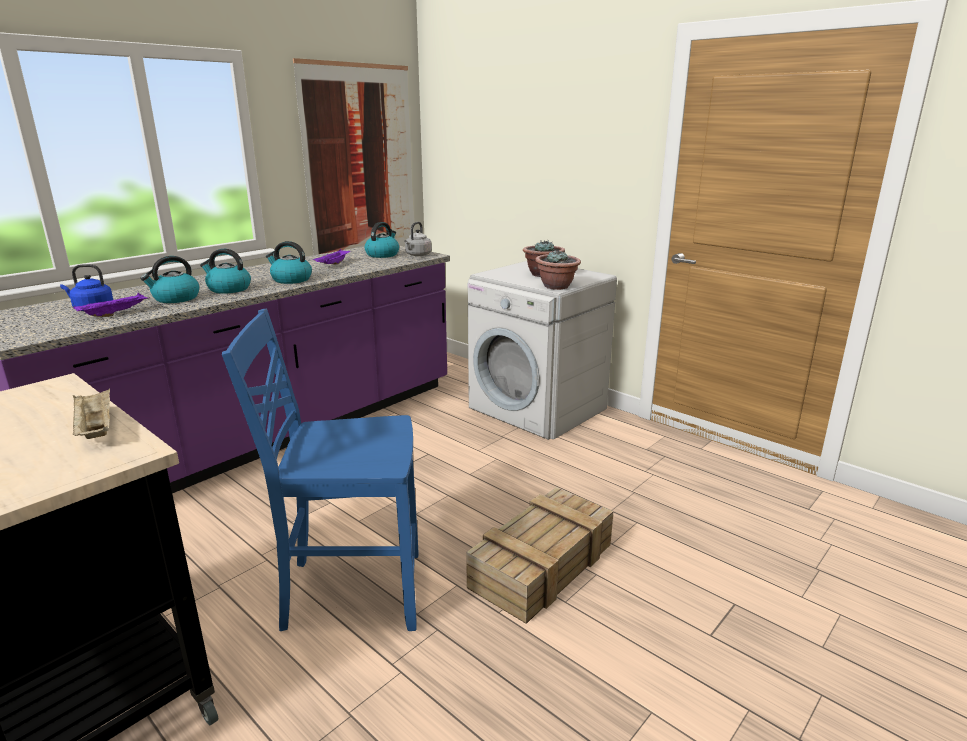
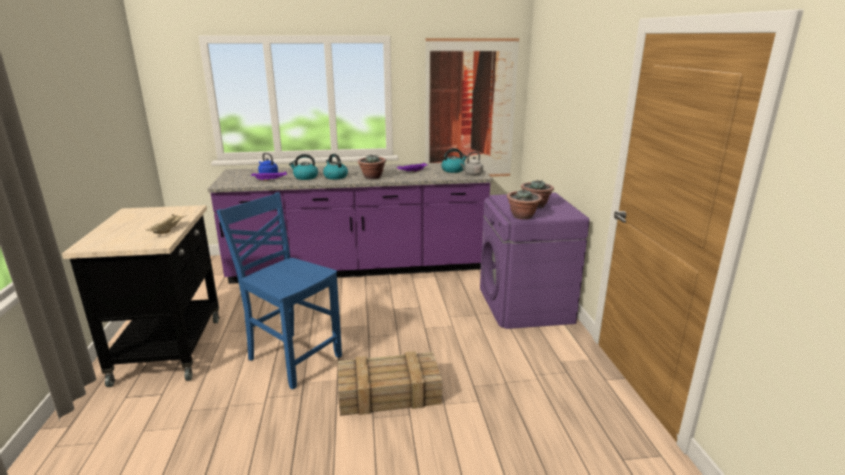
camera: 40 degrees right, 0 degrees up
kettle [266,241,312,284] -> potted plant [358,154,386,179]
white washing machine [468,261,617,440] -> purple washing machine [480,193,590,329]

